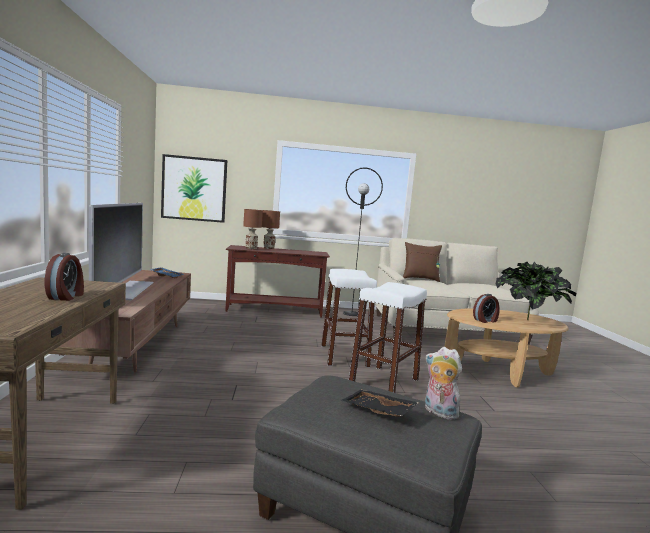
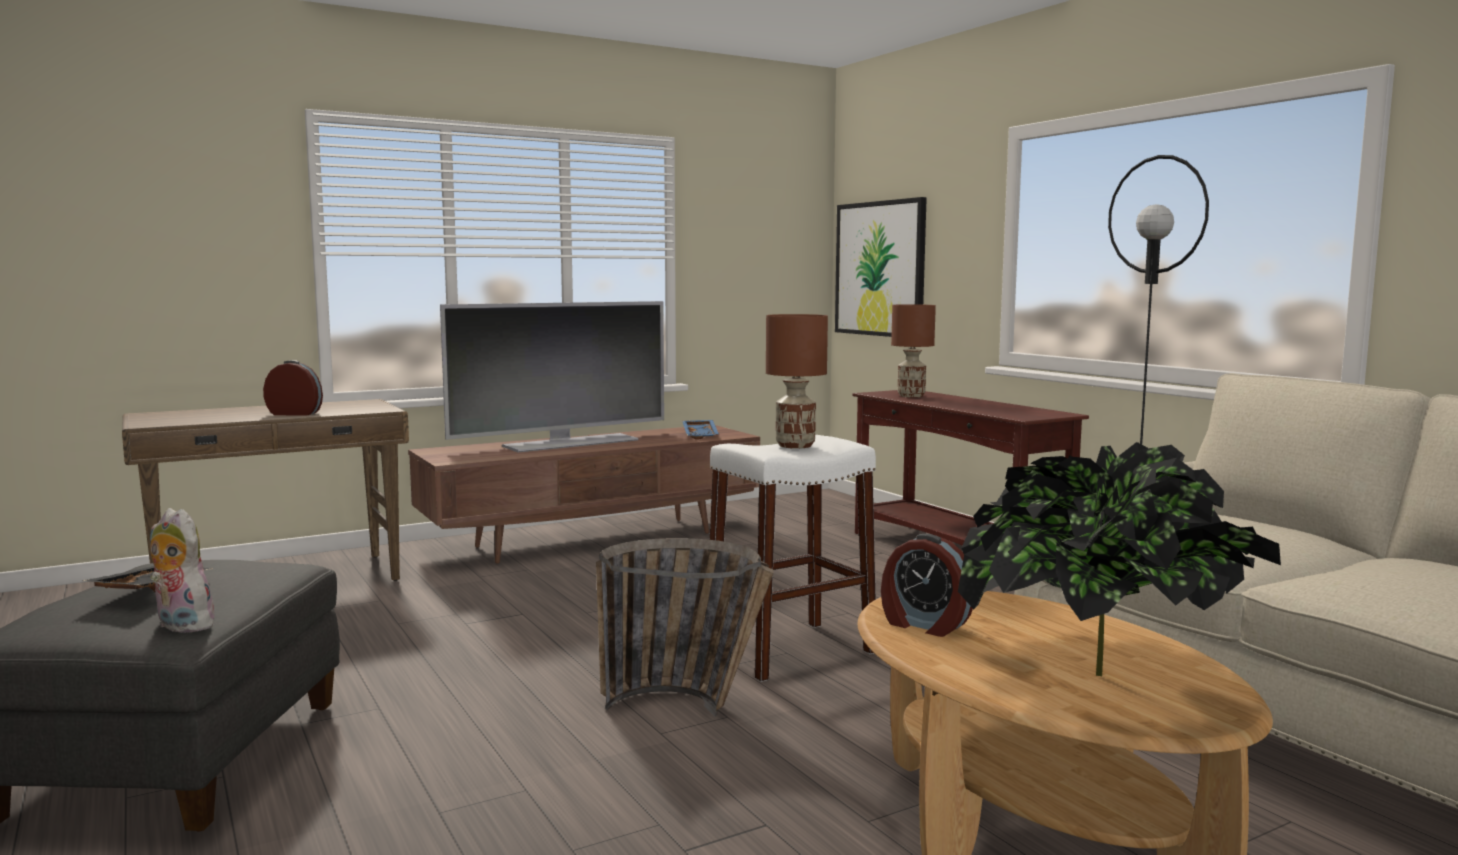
camera: 65 degrees right, 0 degrees up
alarm clock [45,253,84,301] -> alarm clock turned 150 degrees counterclockwise [263,360,323,415]
brown table lamp [262,210,280,249] -> brown table lamp moved to [766,314,828,449]
white stool [349,282,427,393] -> basket [596,538,774,717]
brown pillow [403,242,442,282] -> none
plush toy [425,347,462,420] -> plush toy turned 75 degrees counterclockwise [150,508,215,633]

